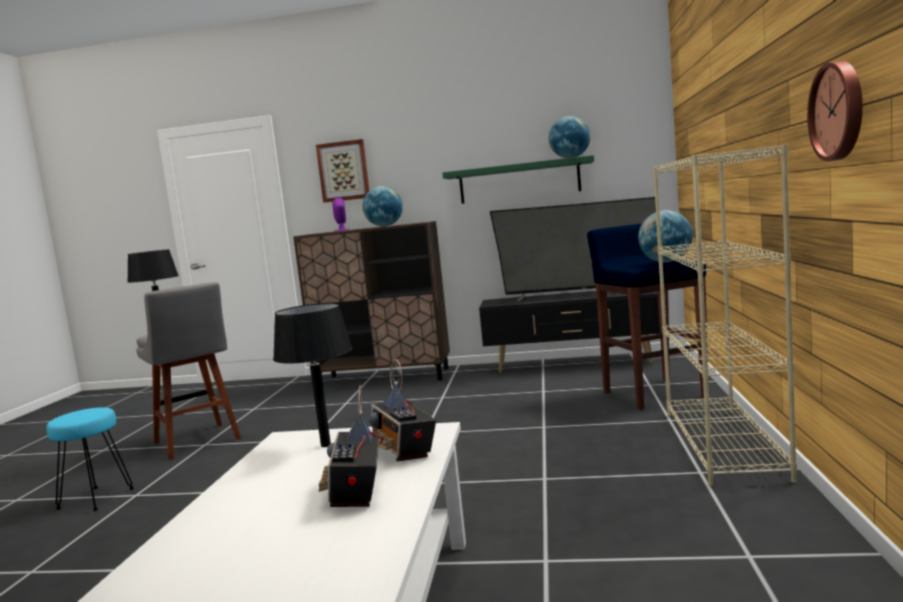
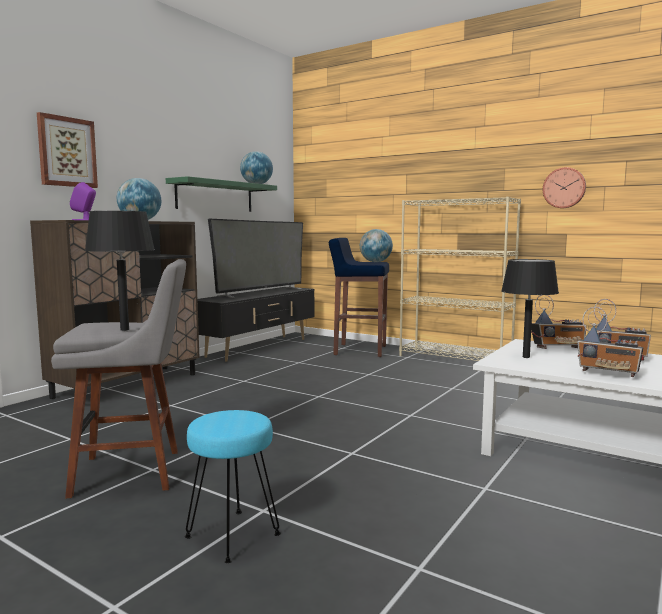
camera: 65 degrees left, 0 degrees up
none -> radio [577,307,644,377]

